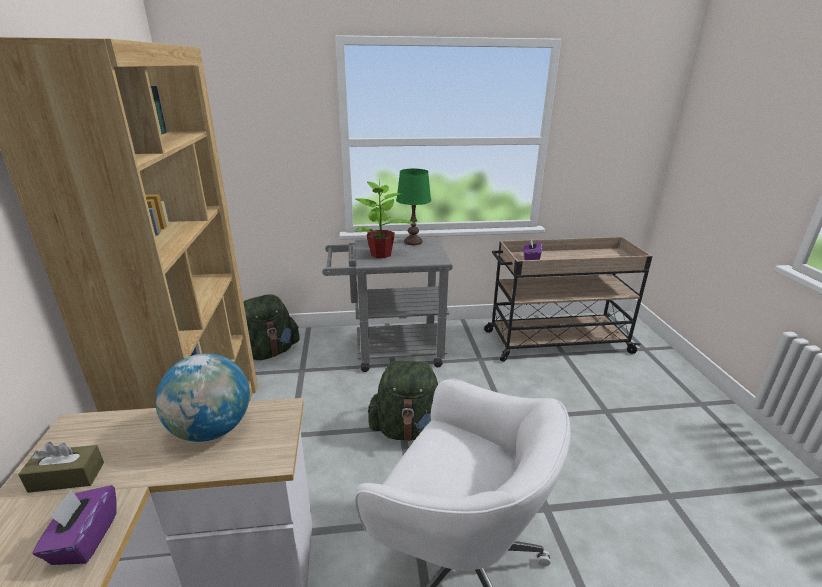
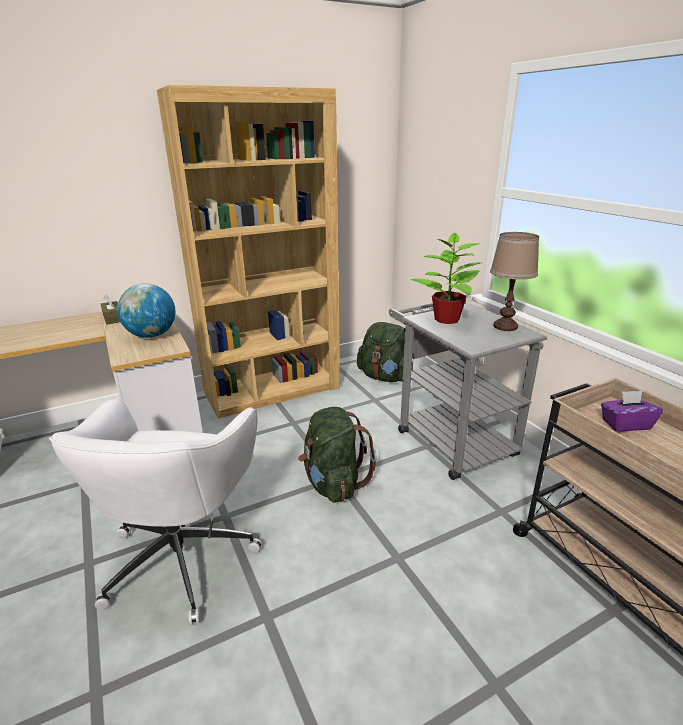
camera: 70 degrees right, 0 degrees up
purple tissue box [33,485,117,565] -> none
green table lamp [396,169,431,245] -> brown table lamp [490,232,539,331]

